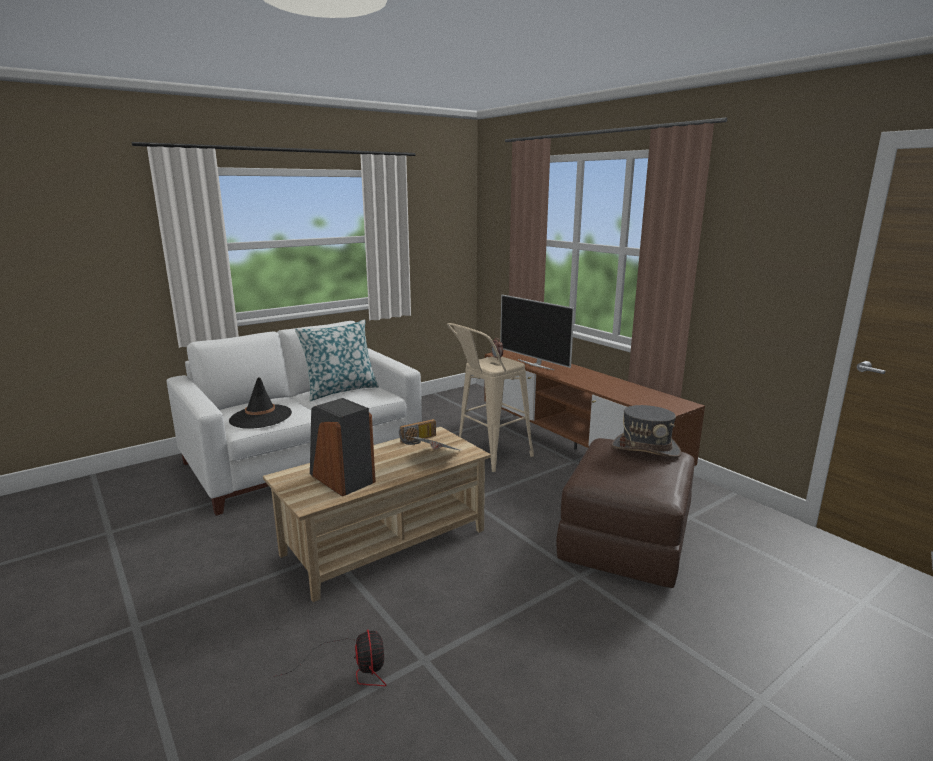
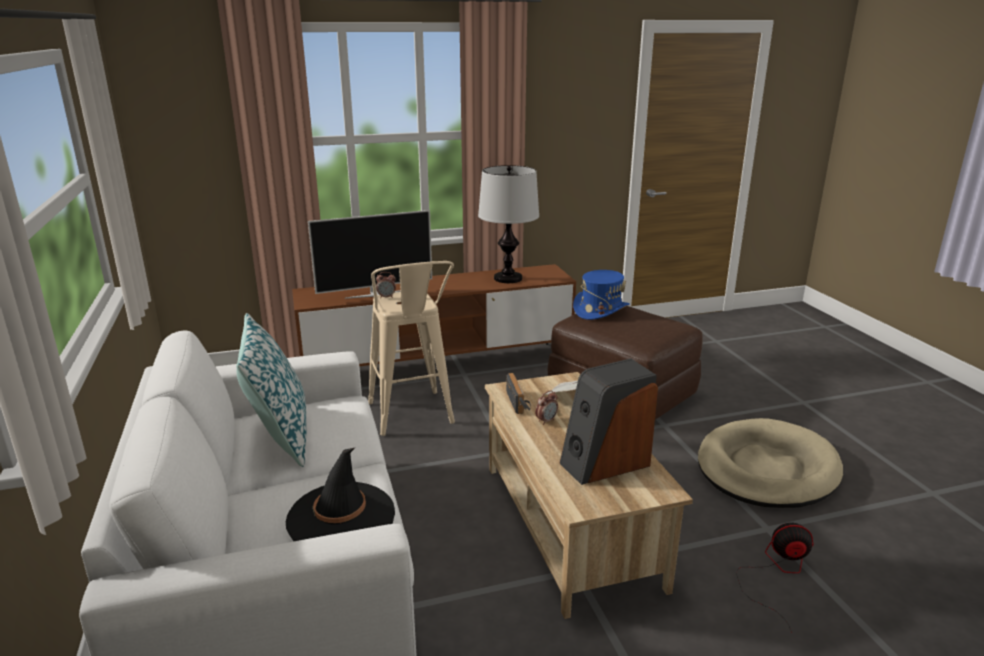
camera: 70 degrees left, 5 degrees up
grey hat [611,405,682,457] -> blue hat [573,270,630,320]
none -> table lamp [478,165,539,283]
none -> alarm clock [535,390,558,425]
none -> beige dog bed [698,418,843,508]

